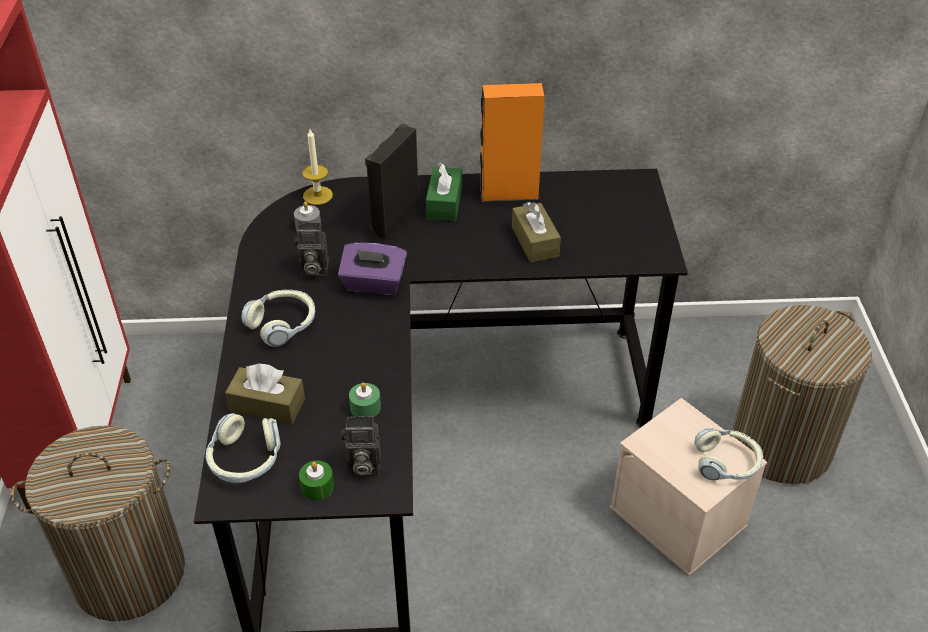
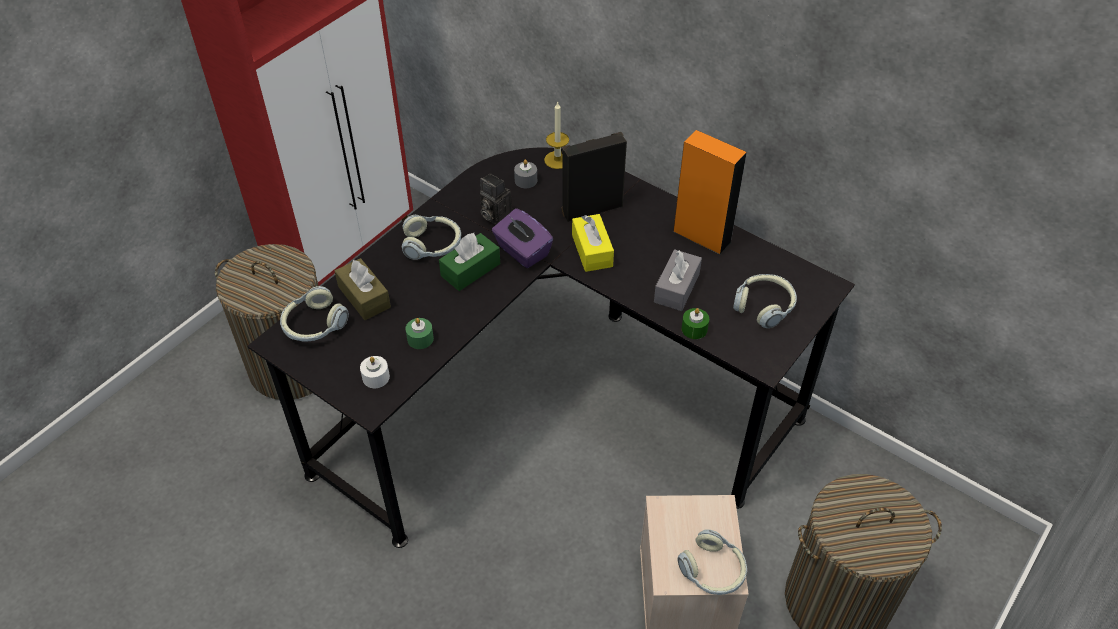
camera: 40 degrees right, 5 degrees up
green candle [299,461,334,500] -> green candle moved to [681,308,709,339]
camera [341,416,381,475] -> white candle [360,356,390,388]
green tissue box [426,163,462,221] -> green tissue box moved to [439,233,500,291]
brown tissue box [512,202,561,262] -> grey tissue box [654,249,702,311]
none -> yellow tissue box [572,214,614,272]
none -> headphones [733,274,797,328]

